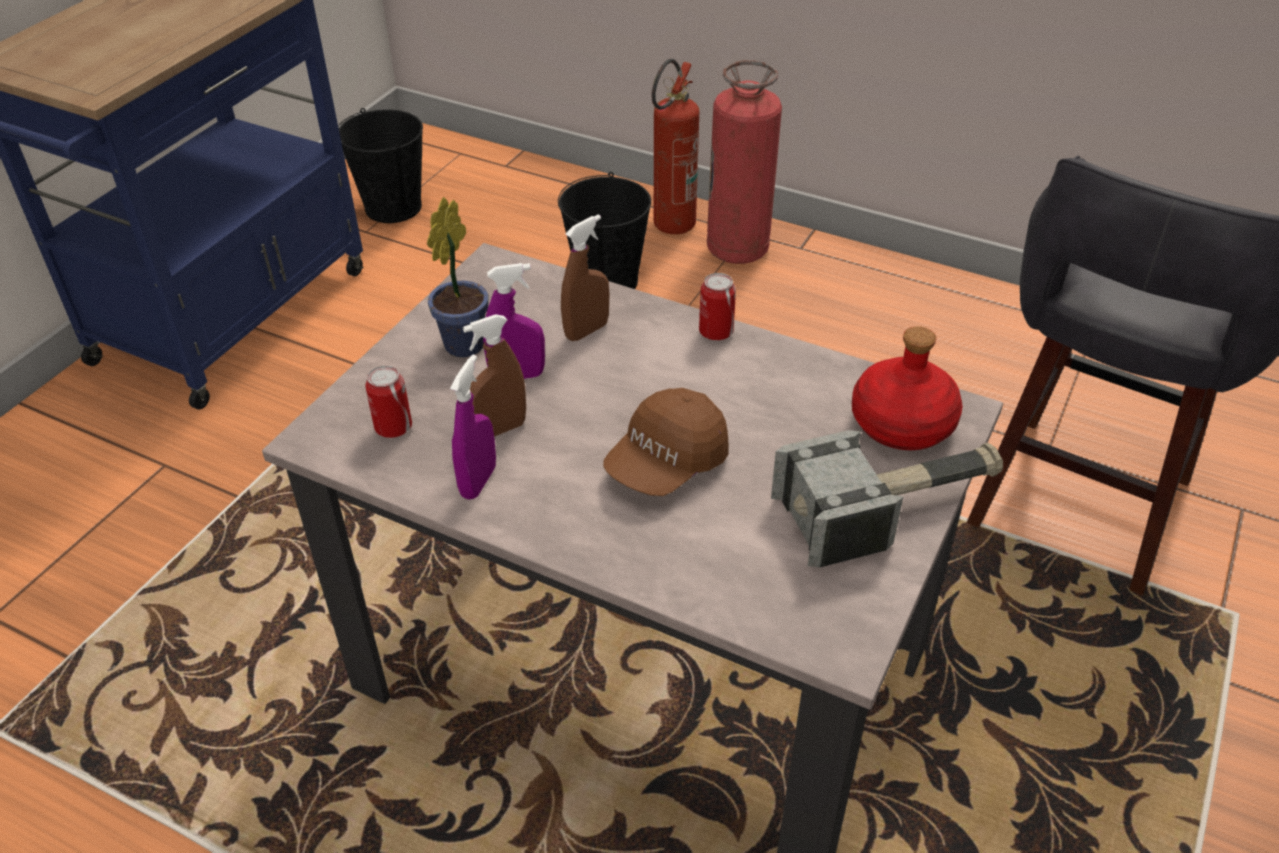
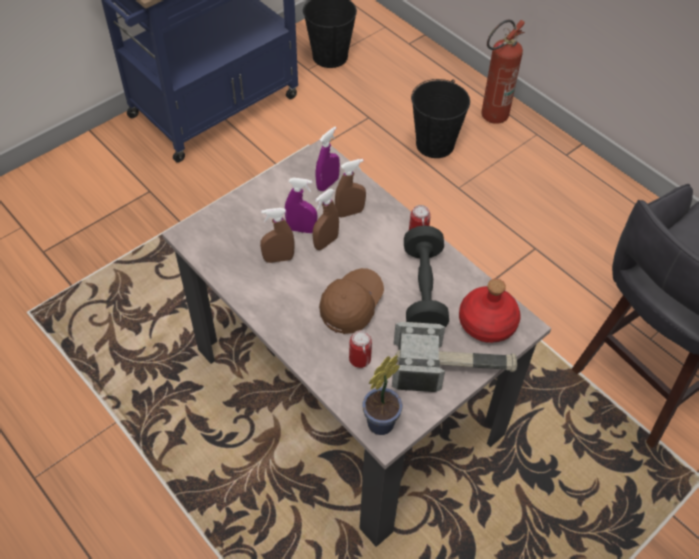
camera: 20 degrees right, 10 degrees up
can [365,366,412,438] -> can moved to [349,330,372,368]
potted plant [427,197,489,357] -> potted plant moved to [363,355,403,435]
purple spray bottle [450,355,496,500] -> purple spray bottle moved to [316,127,340,191]
brown cap [603,388,729,496] -> brown cap turned 150 degrees clockwise [319,268,384,334]
fire extinguisher [707,60,782,264] -> none
none -> brown spray bottle [313,189,339,250]
none -> black dumbbell [404,225,449,327]

